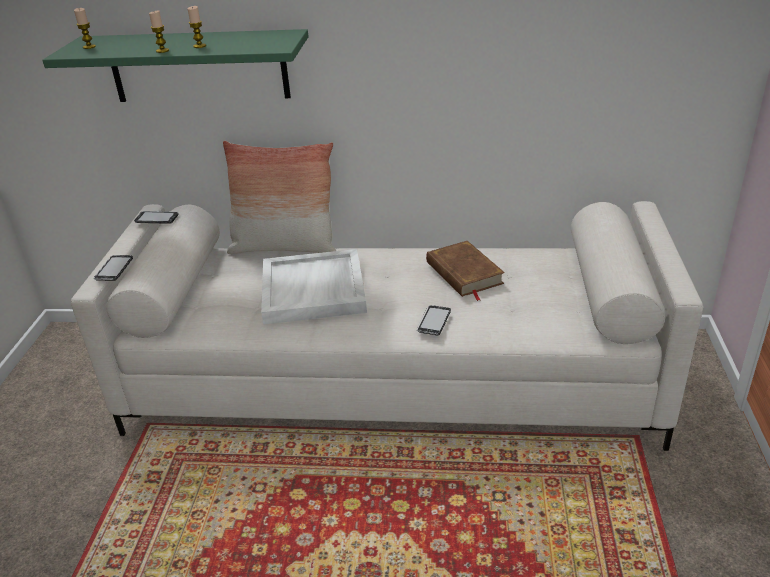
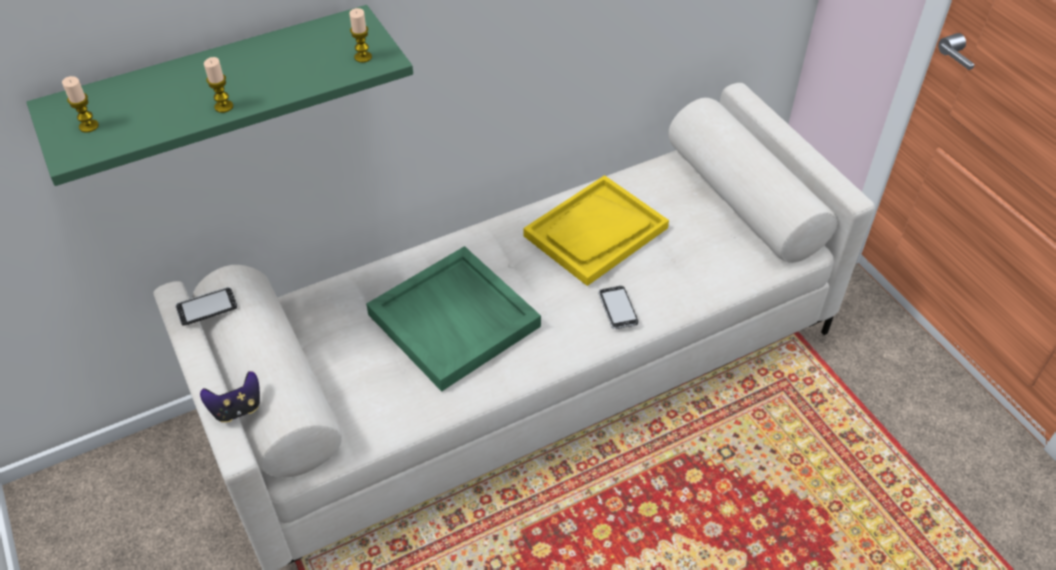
camera: 35 degrees left, 15 degrees up
phone [94,255,133,281] -> game controller [200,371,260,423]
candle [188,6,206,48] -> candle moved to [349,8,372,63]
pillow [223,141,336,254] -> none
white tray [261,249,367,325] -> green tray [366,246,541,392]
brown book [426,241,505,301] -> yellow tray [523,175,669,286]

